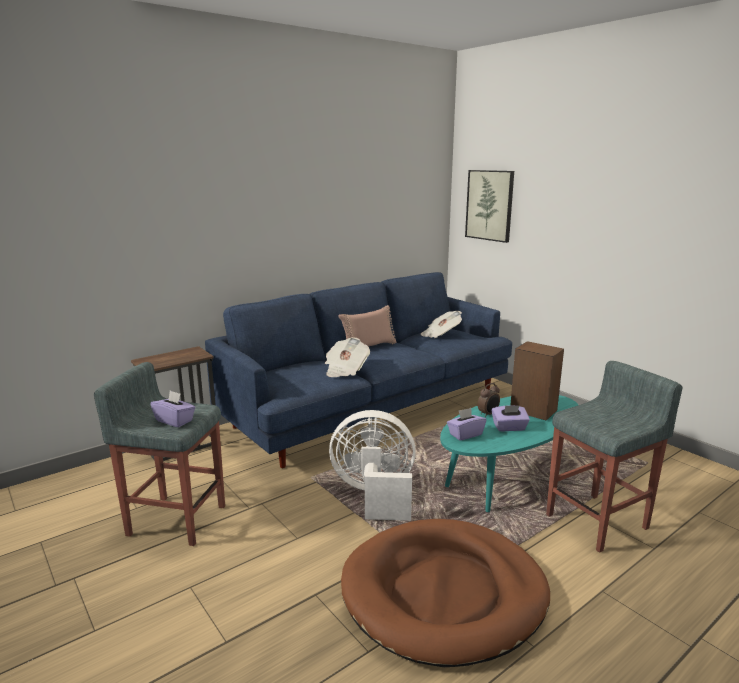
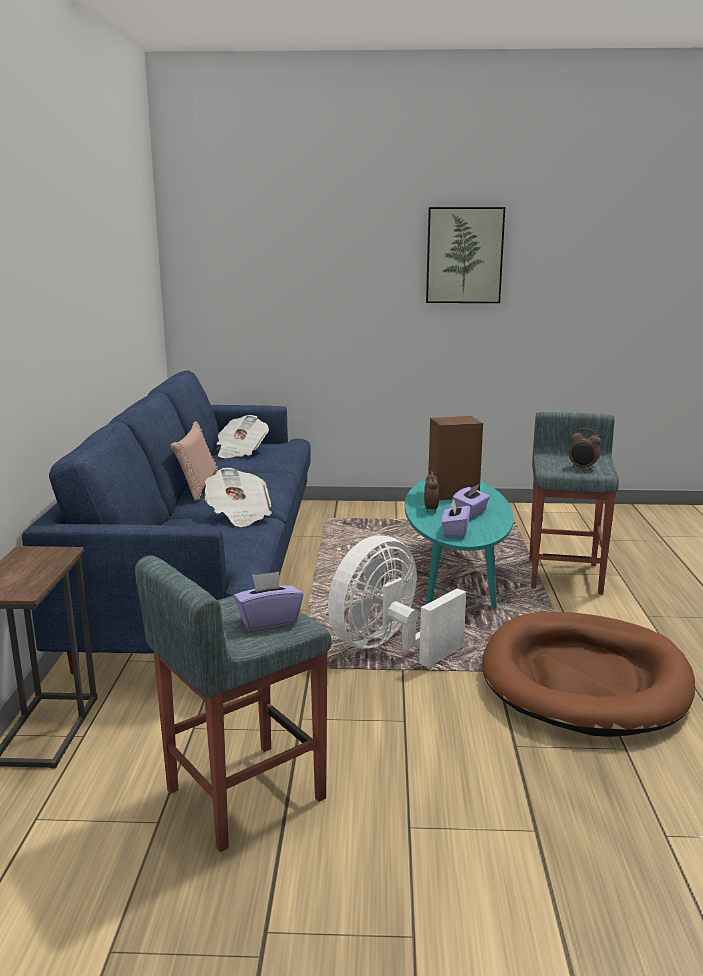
camera: 50 degrees left, 0 degrees up
picture [465,170,514,243] -> picture moved to [426,207,505,303]
none -> alarm clock [569,428,601,471]

